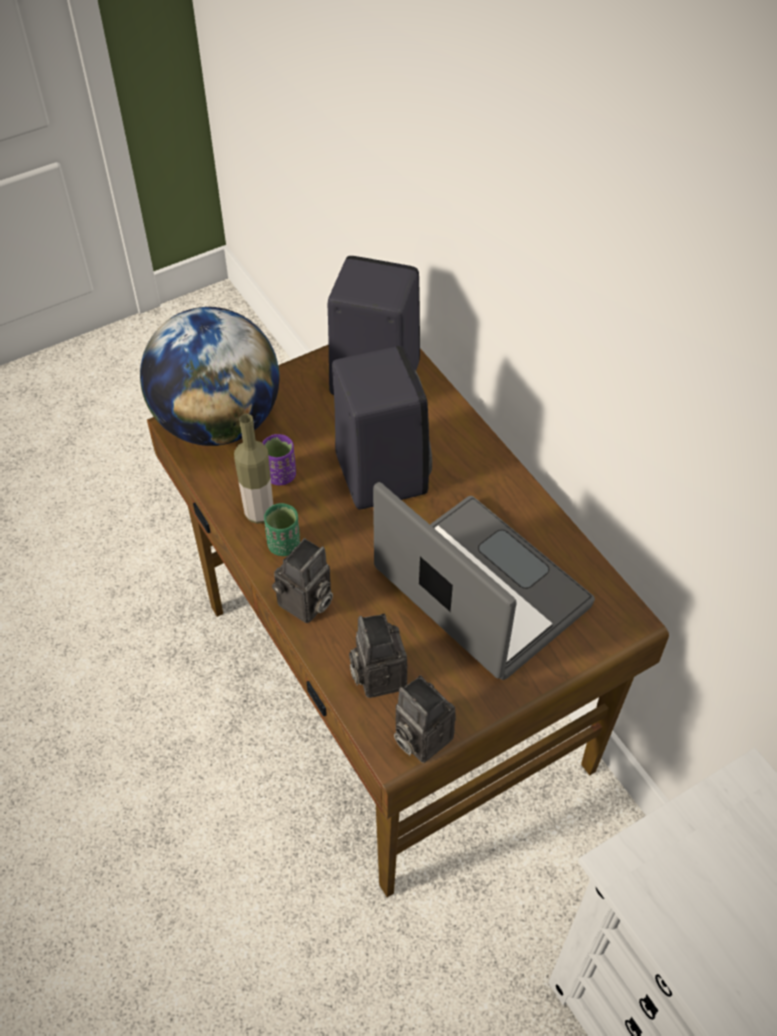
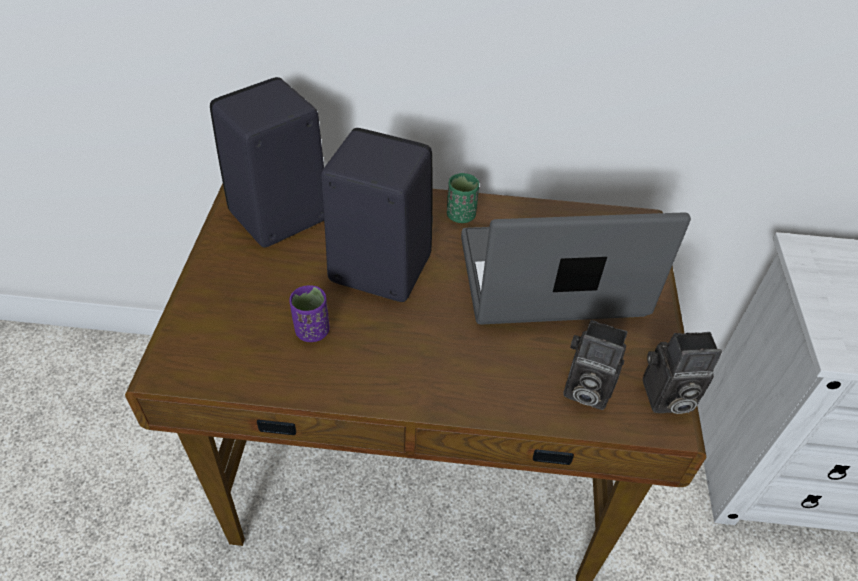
camera: 55 degrees left, 5 degrees down
globe [140,307,280,446] -> none
bottle [234,414,273,524] -> none
green cup [264,503,300,556] -> green cup moved to [447,173,479,223]
camera [272,538,333,623] -> none

